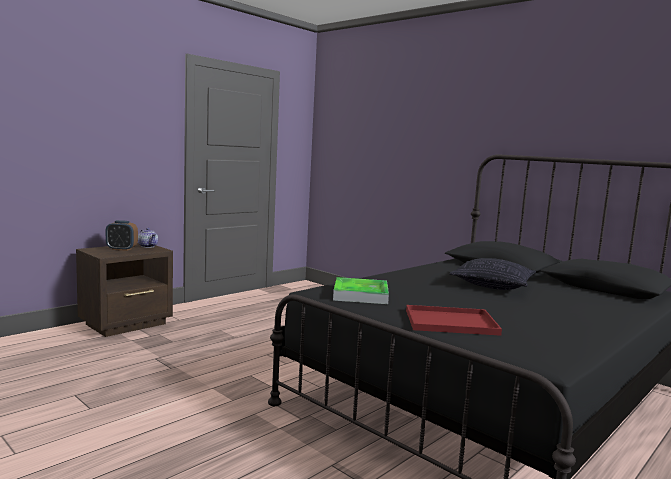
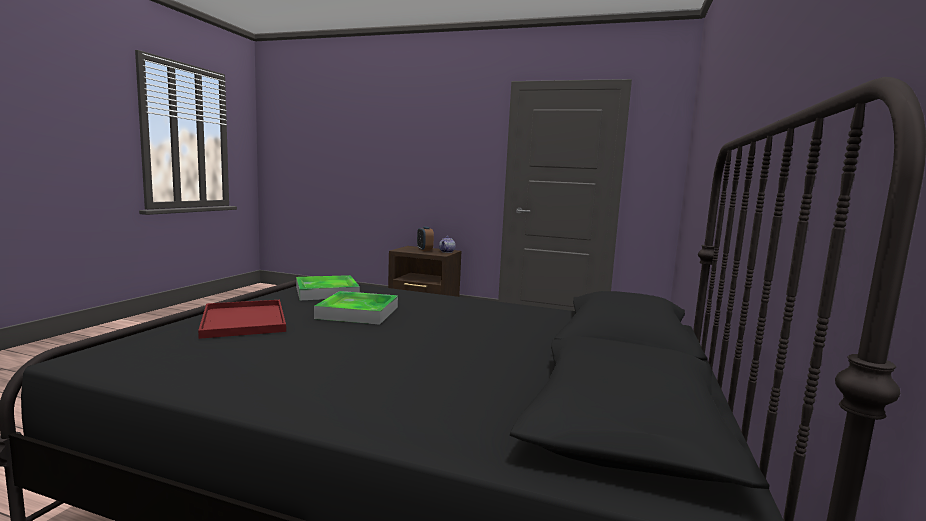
camera: 65 degrees right, 0 degrees up
pillow [449,258,536,290] -> none
none -> tray [314,291,398,325]

